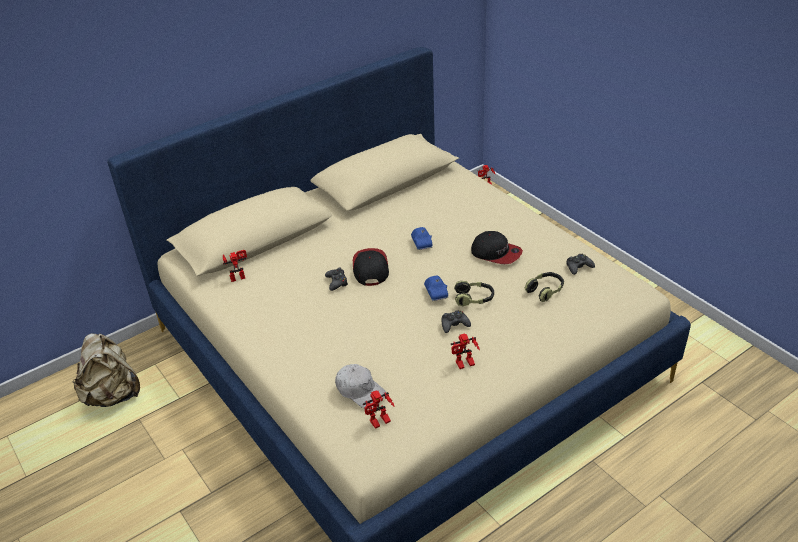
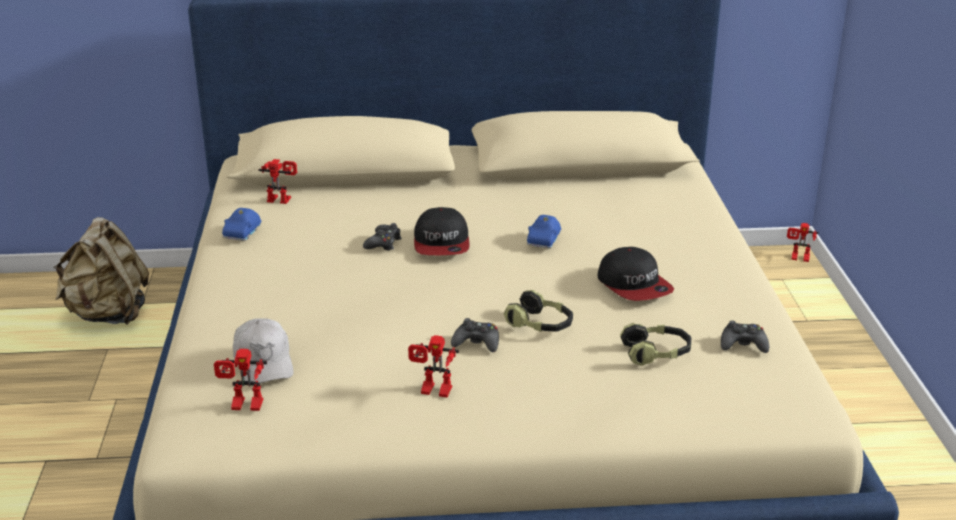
camera: 30 degrees right, 10 degrees down
cap [353,248,389,286] -> cap turned 150 degrees clockwise [414,207,470,255]
blue toy car [424,276,448,301] -> blue toy car moved to [222,208,262,241]

